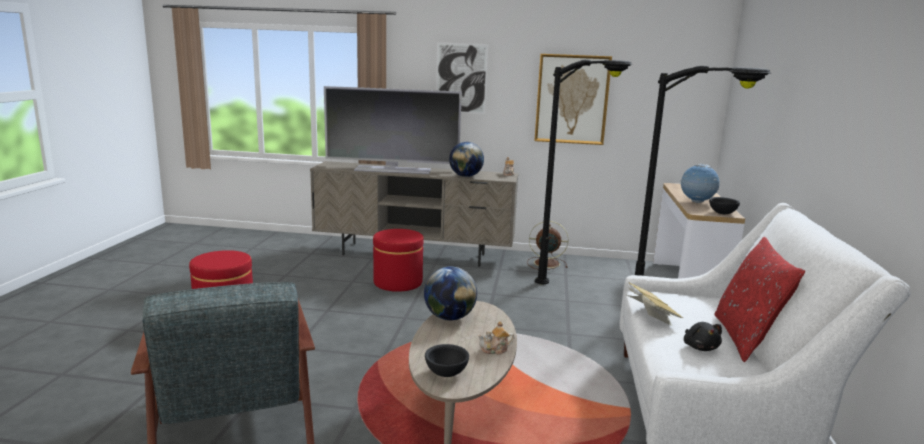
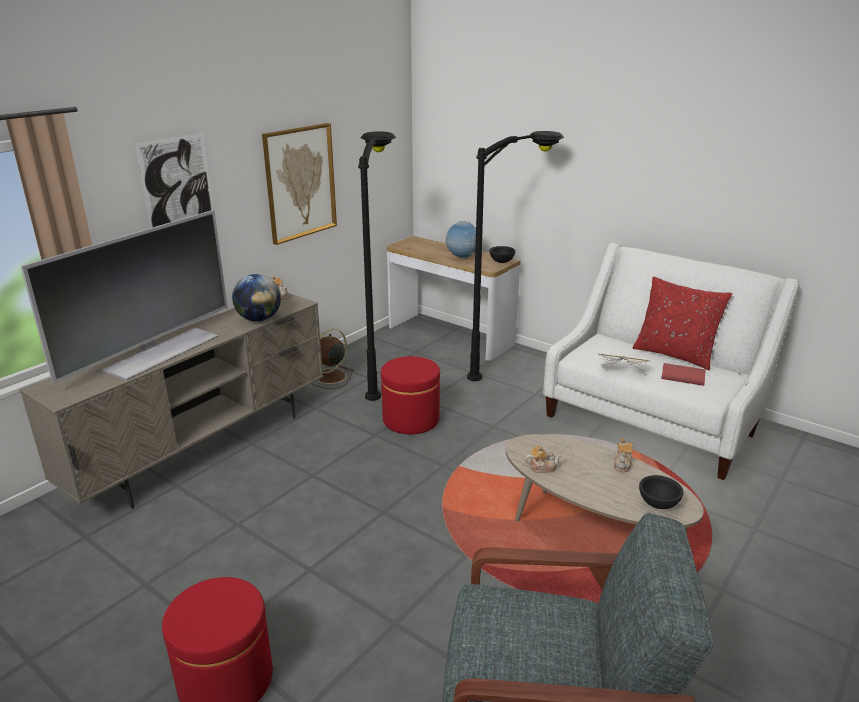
camera: 60 degrees left, 10 degrees up
red ottoman [373,229,424,292] -> red ottoman moved to [381,356,440,434]
globe [424,266,477,320] -> teapot [525,445,561,473]
black plush toy [684,322,722,351] -> red book [661,363,706,386]

